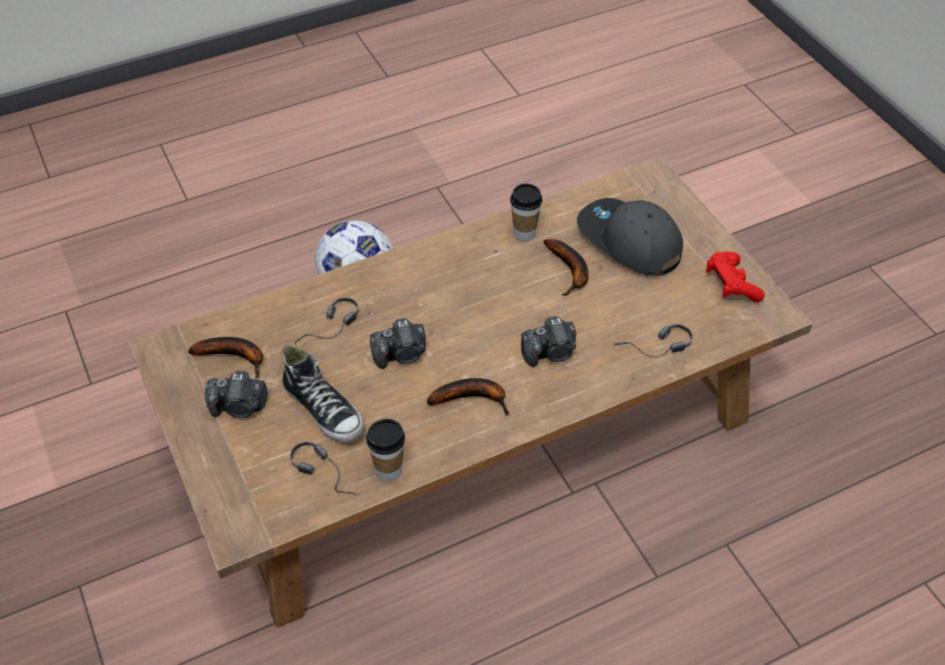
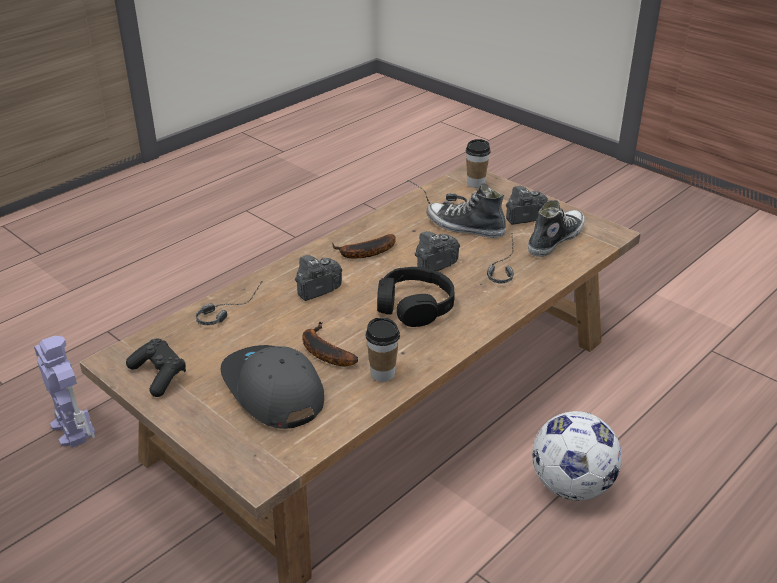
camera: 160 degrees right, 15 degrees down
banana [188,337,263,379] -> shoe [528,200,585,257]
cup [366,419,405,481] -> cup moved to [466,139,491,188]
grey cap [577,198,683,276] -> grey cap turned 150 degrees counterclockwise [220,345,324,429]
red game controller [706,252,765,302] -> black game controller [126,339,186,397]
none -> toy robot [34,336,95,448]
none -> black headphones [377,267,455,327]

